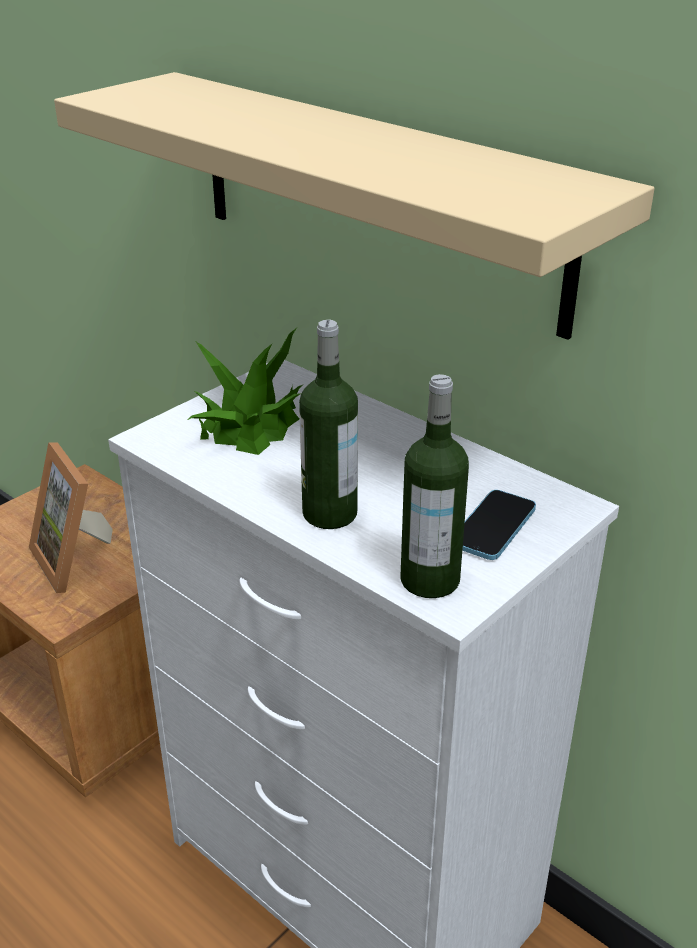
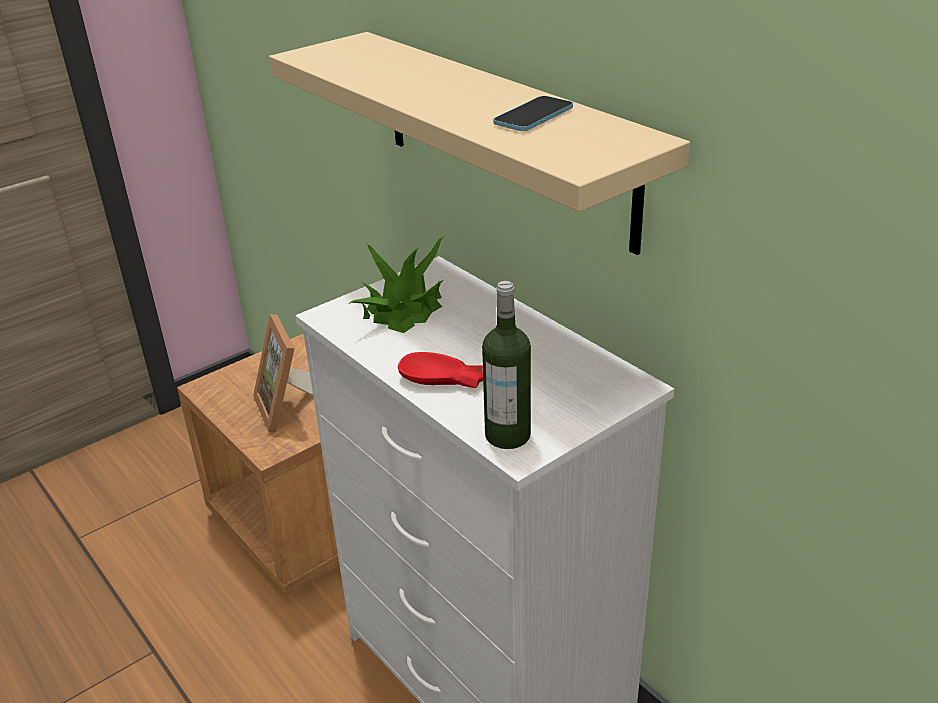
camera: 10 degrees right, 0 degrees up
bottle [299,320,358,529] -> red bowl [398,352,483,388]
phone [462,490,536,560] -> phone moved to [493,96,573,131]

